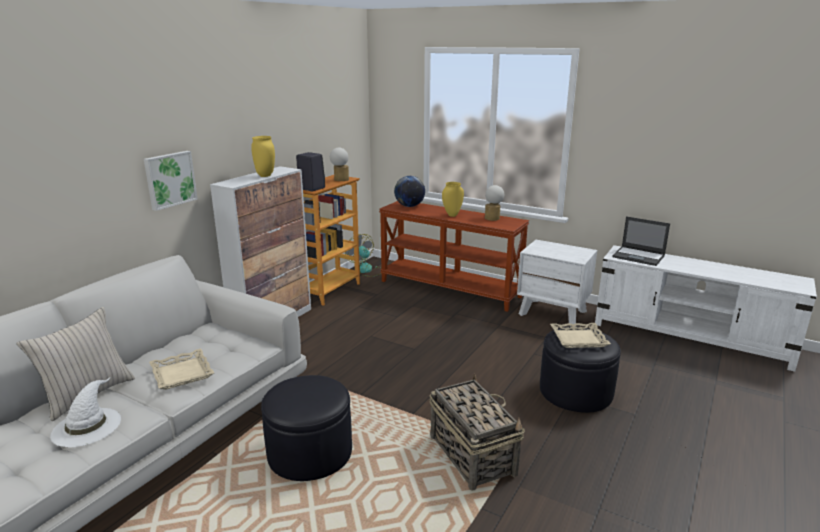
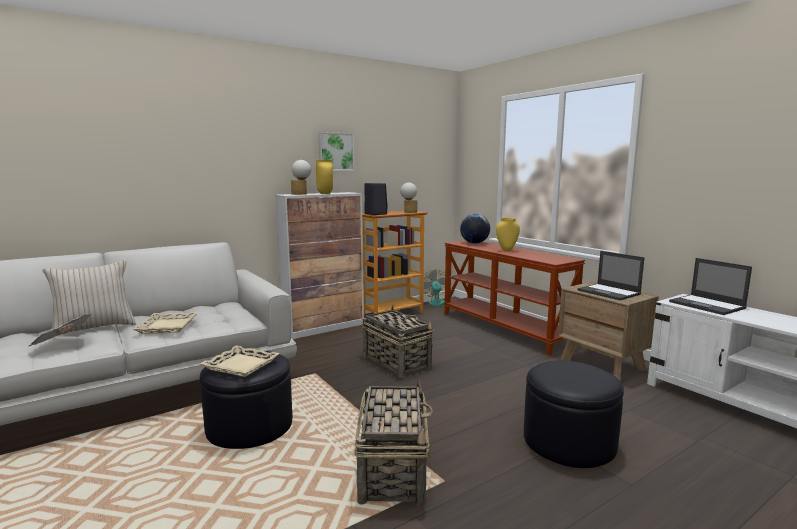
camera: 25 degrees right, 10 degrees down
white hat [50,378,121,447] -> newspaper [29,314,91,346]
picture [144,151,198,211] -> picture moved to [318,132,354,171]
table lamp [485,185,504,221] -> table lamp moved to [291,160,311,195]
white nightstand [517,240,597,324] -> brown nightstand [558,282,659,381]
beige tray [550,323,611,348] -> beige tray moved to [200,345,279,377]
none -> basket [362,305,435,378]
none -> laptop [578,251,645,300]

